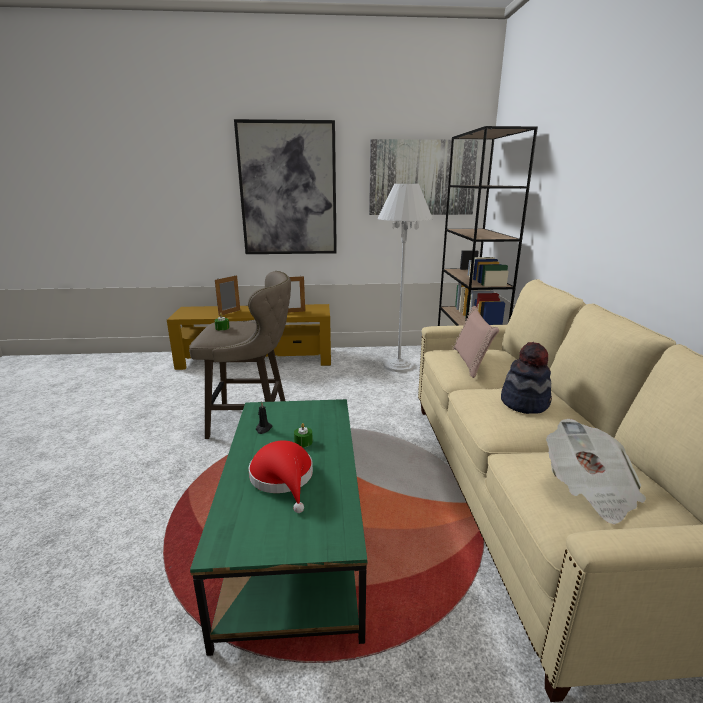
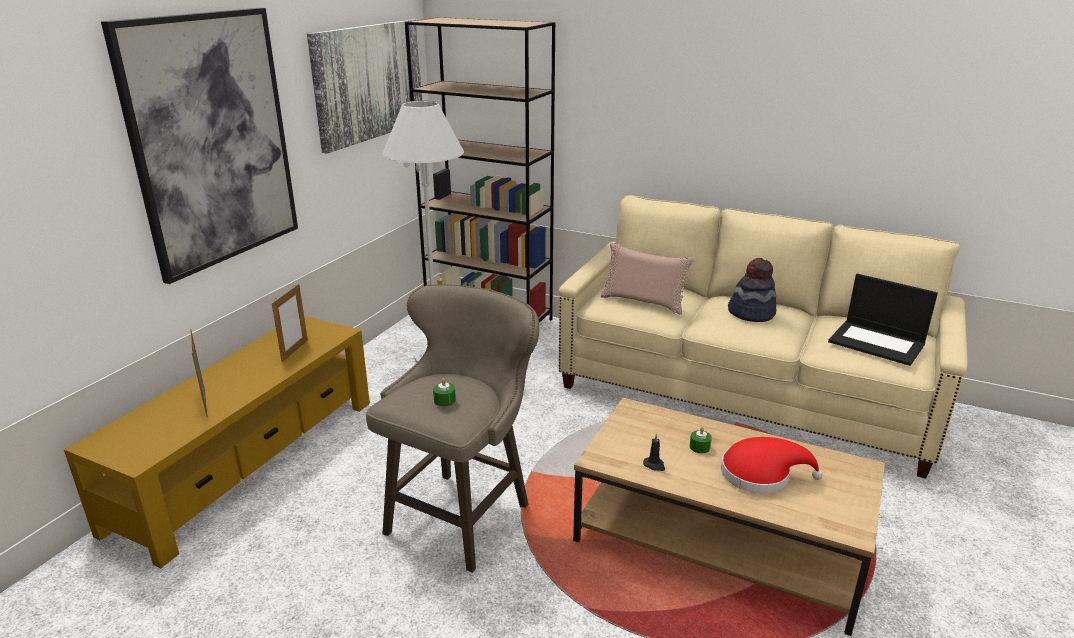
camera: 60 degrees left, 5 degrees up
green coffee table [190,399,367,656] -> brown coffee table [573,398,885,636]
newspaper [546,419,646,525] -> laptop [828,274,938,366]

